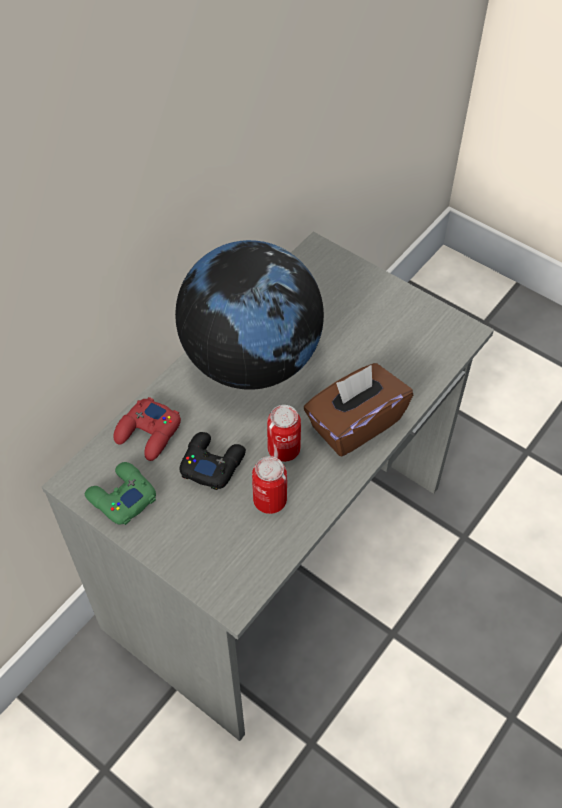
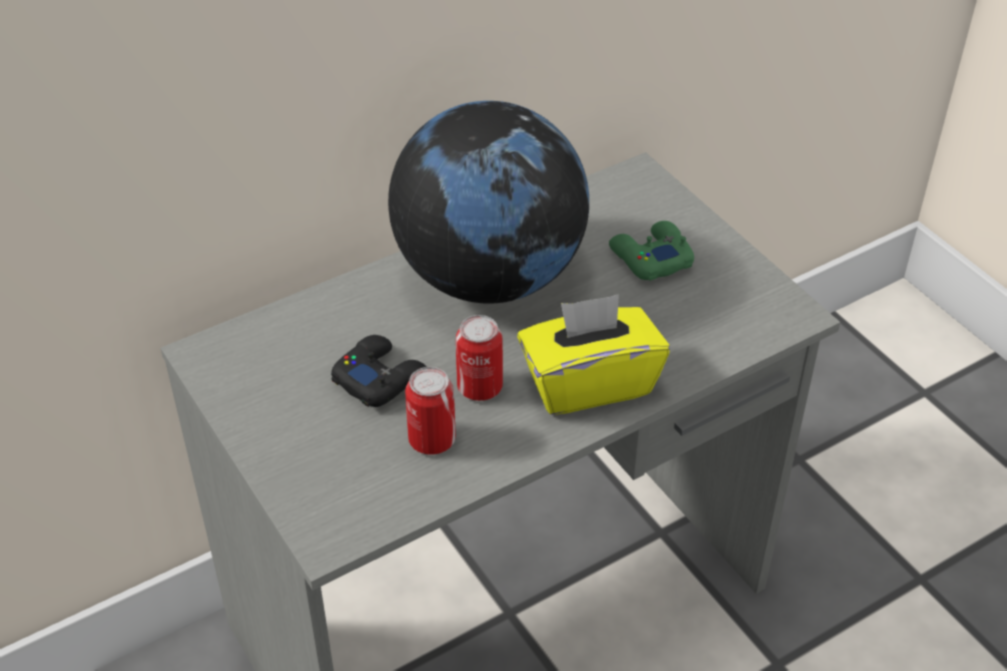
camera: 20 degrees right, 10 degrees down
green game controller [85,462,156,525] -> green game controller moved to [609,221,694,281]
red game controller [113,397,181,461] -> none
brown tissue box [304,363,413,457] -> yellow tissue box [517,294,670,415]

